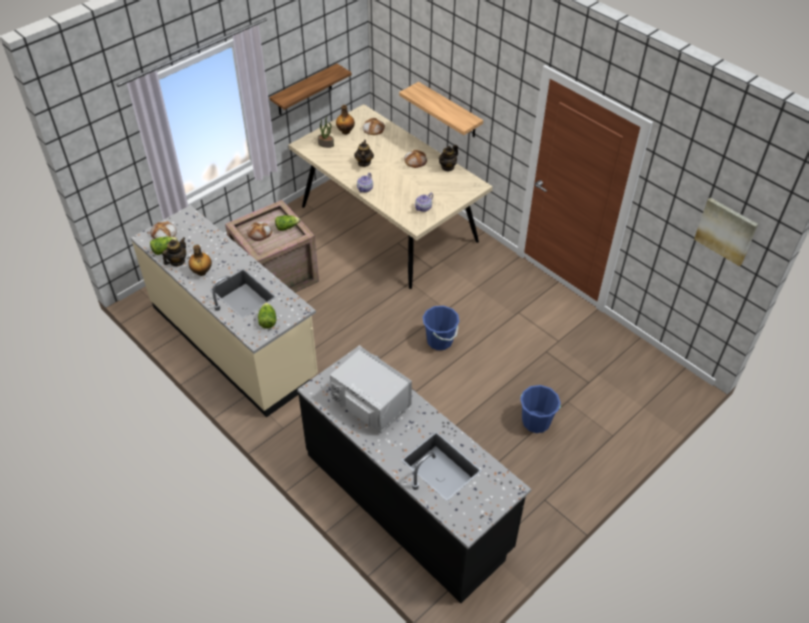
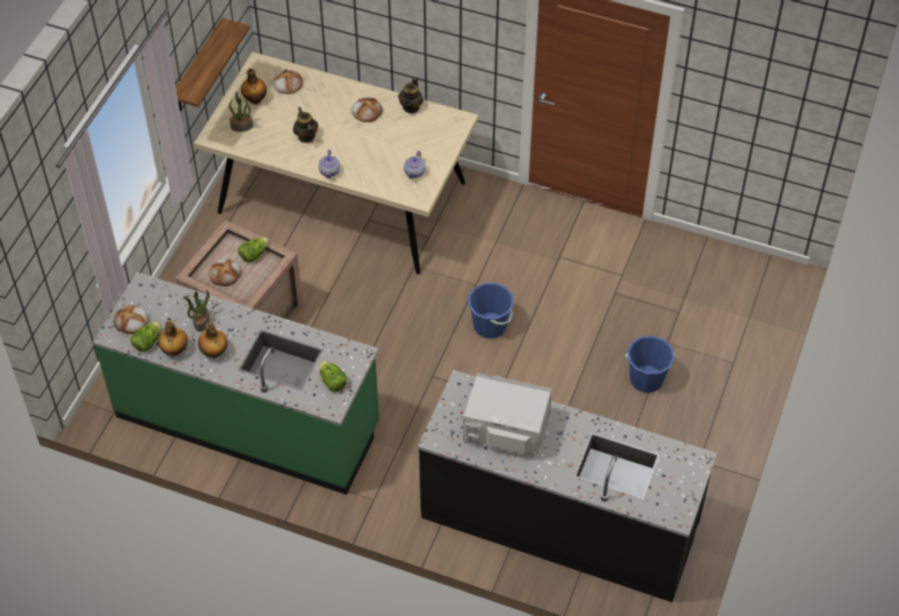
camera: 25 degrees left, 5 degrees up
beige counter [131,205,318,417] -> green counter [93,272,379,495]
teapot [162,237,186,266] -> bottle [158,321,188,356]
shelf [399,82,483,137] -> none
picture [694,197,758,266] -> none
none -> potted plant [184,290,210,332]

